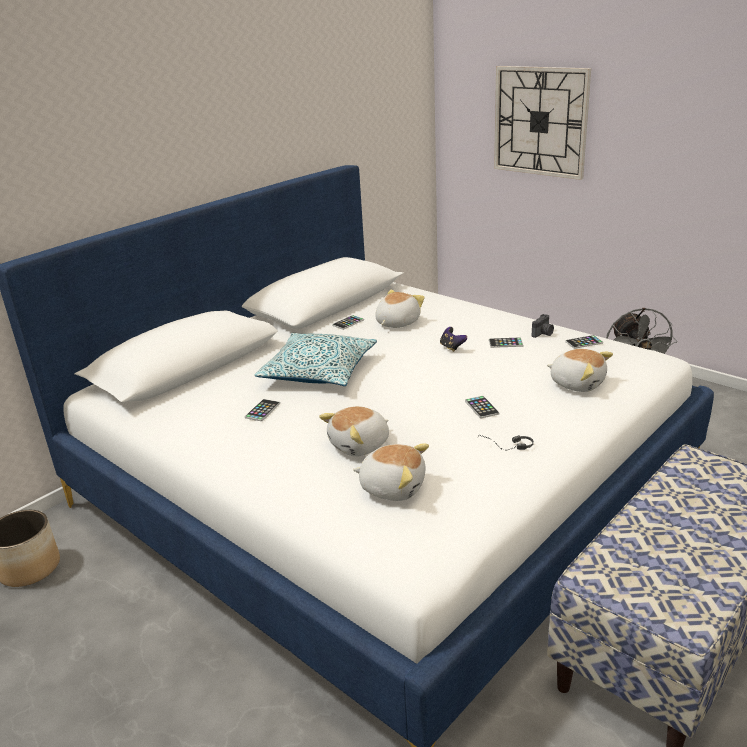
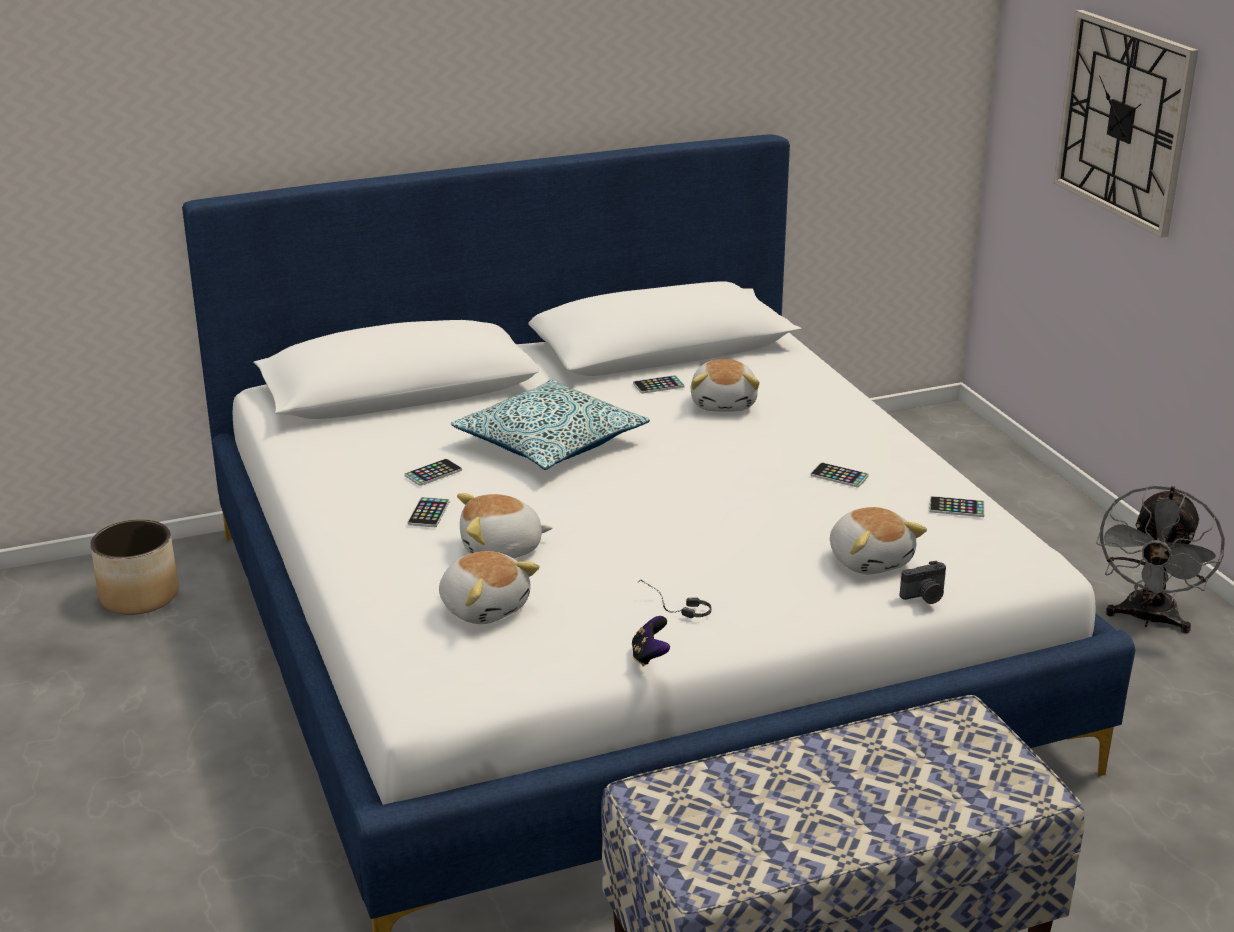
camera: 25 degrees right, 0 degrees up
plush toy [375,290,425,328] -> plush toy turned 120 degrees clockwise [691,359,760,412]
game controller [440,327,467,352] -> game controller moved to [632,616,670,666]
phone [465,396,499,419] -> phone moved to [407,497,449,527]
camera [532,314,554,338] -> camera moved to [900,561,946,604]

